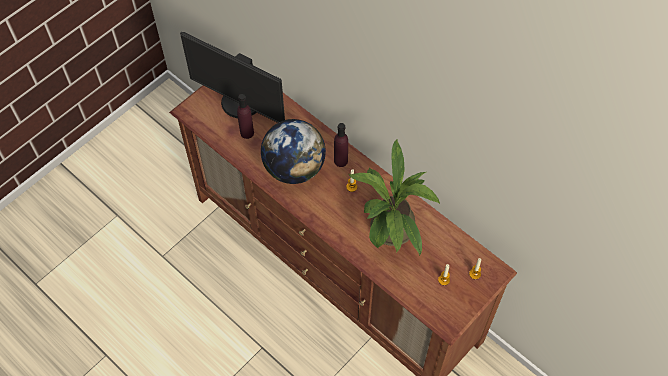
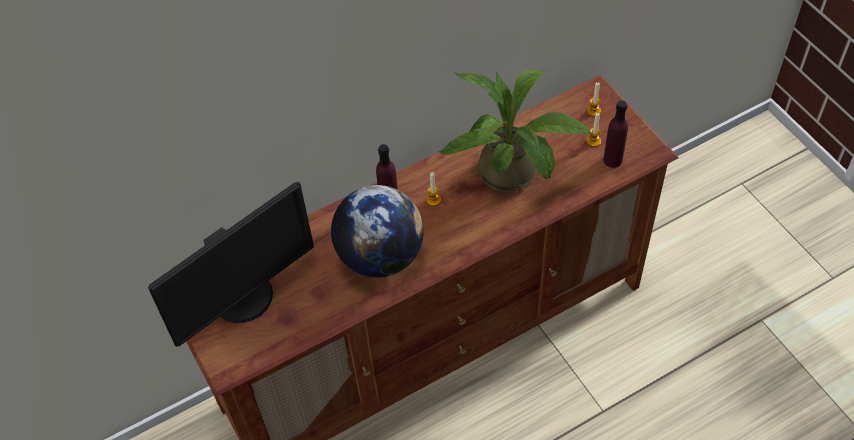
camera: 70 degrees left, 5 degrees down
purple bottle [237,94,254,139] -> purple bottle moved to [603,100,628,168]

